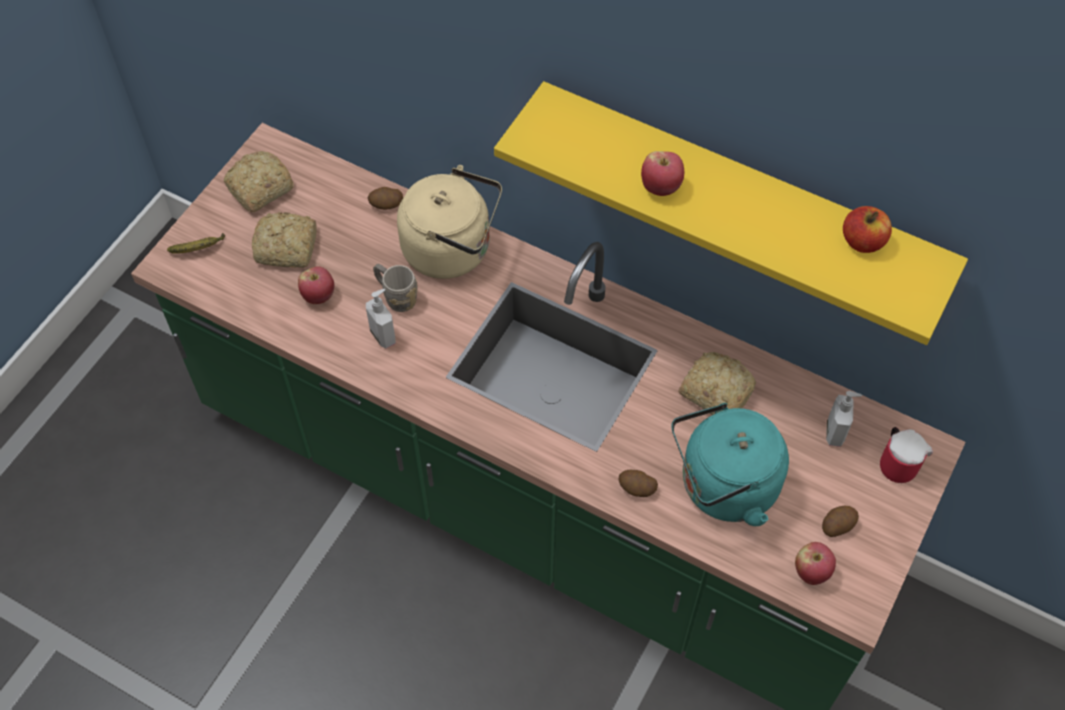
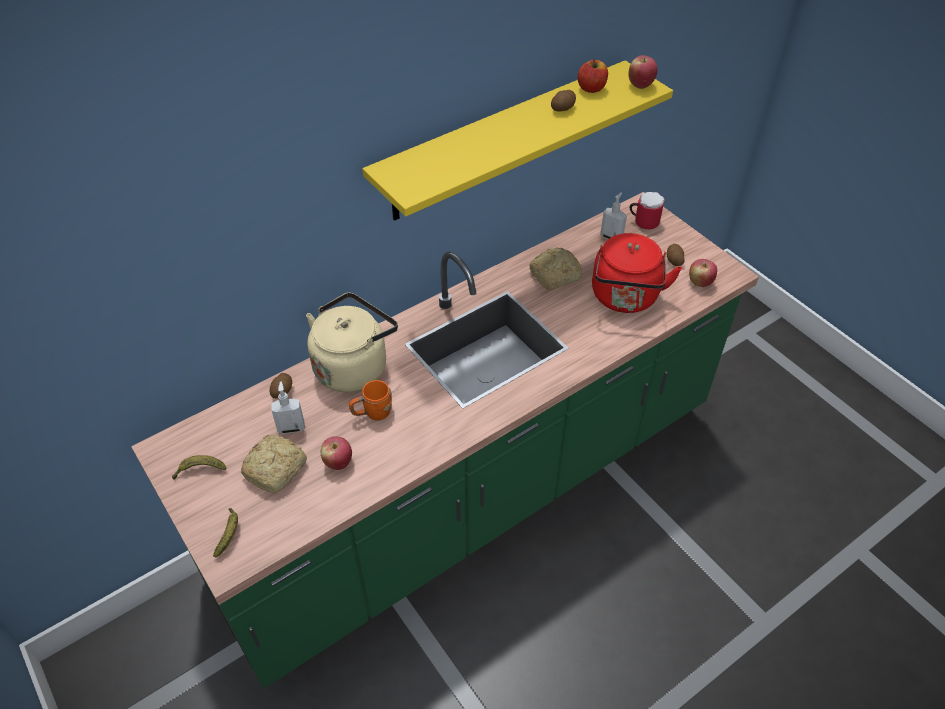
camera: 65 degrees left, 10 degrees down
bread [224,151,294,213] -> banana [172,455,226,480]
soap dispenser [366,289,396,348] -> soap dispenser moved to [271,382,305,434]
grey mug [373,264,418,312] -> orange mug [349,380,392,421]
potato [618,470,658,497] -> potato moved to [551,90,576,112]
apple [641,151,684,196] -> apple moved to [628,55,658,89]
turquoise kettle [671,403,789,526] -> red kettle [592,233,682,313]

